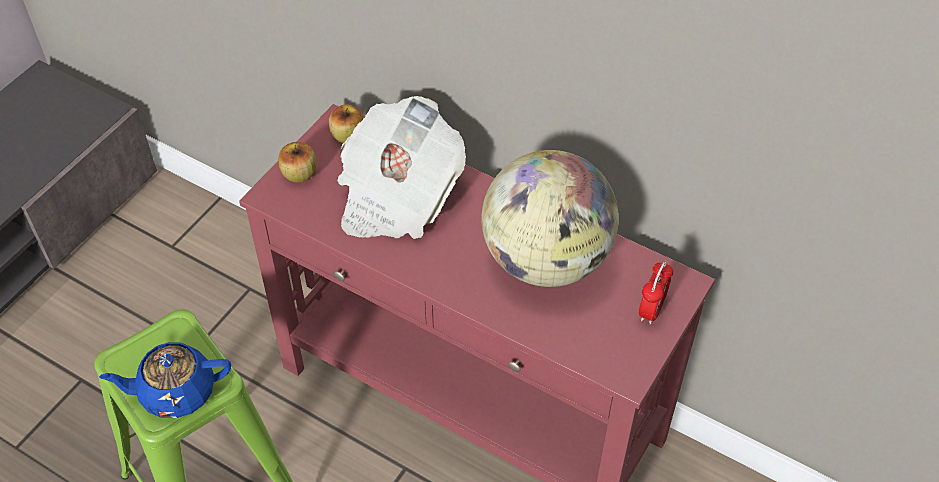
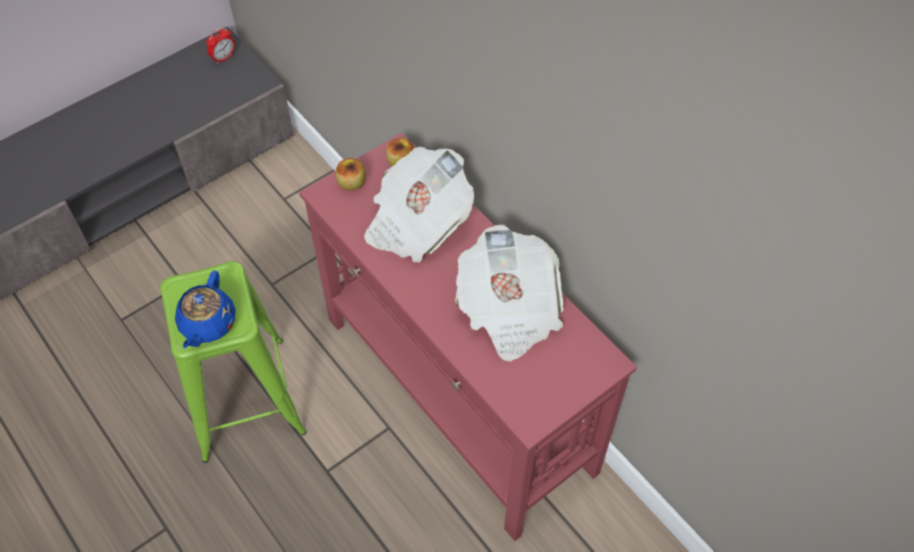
camera: 20 degrees right, 5 degrees up
blue teapot [99,342,231,418] -> blue teapot turned 90 degrees counterclockwise [175,271,236,348]
globe [481,150,619,287] -> newspaper [455,225,563,362]
alarm clock [639,261,673,325] -> alarm clock moved to [206,27,235,64]

